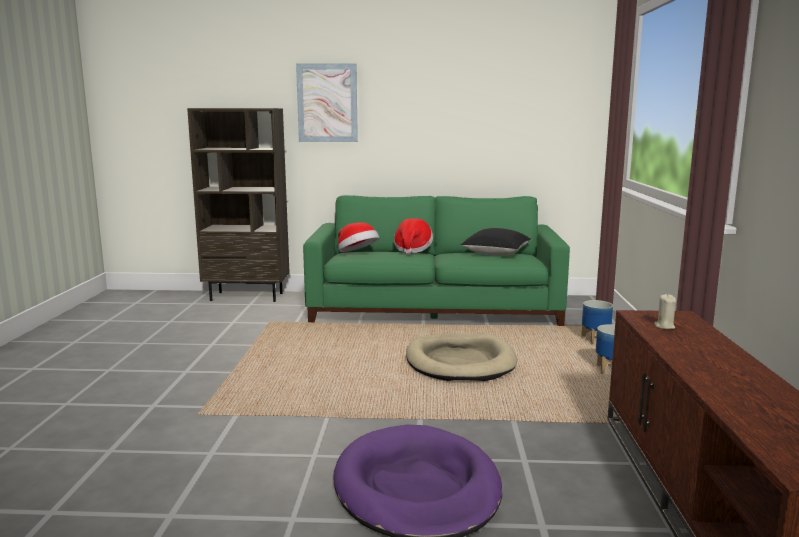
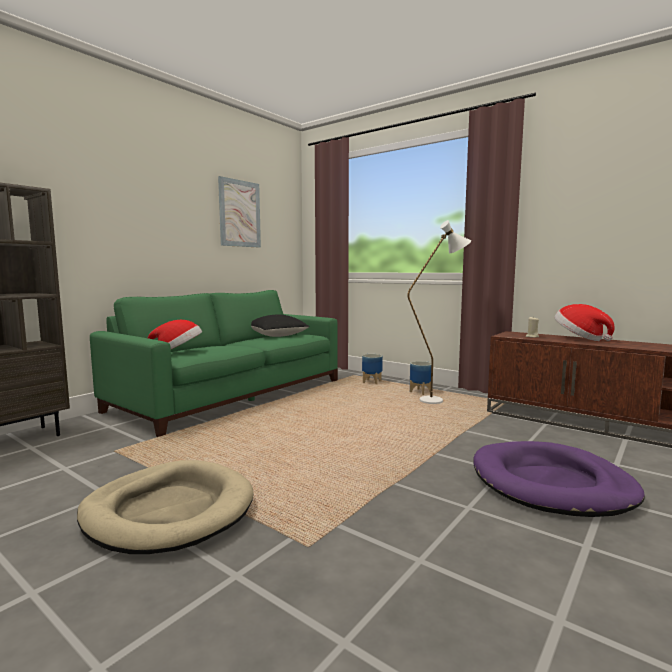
camera: 55 degrees left, 5 degrees down
picture [296,63,358,142] -> picture moved to [218,176,261,248]
hat [394,218,433,254] -> hat moved to [554,304,615,341]
beige dog bed [406,333,517,381] -> beige dog bed moved to [77,460,254,554]
none -> white floor lamp [407,220,471,404]

